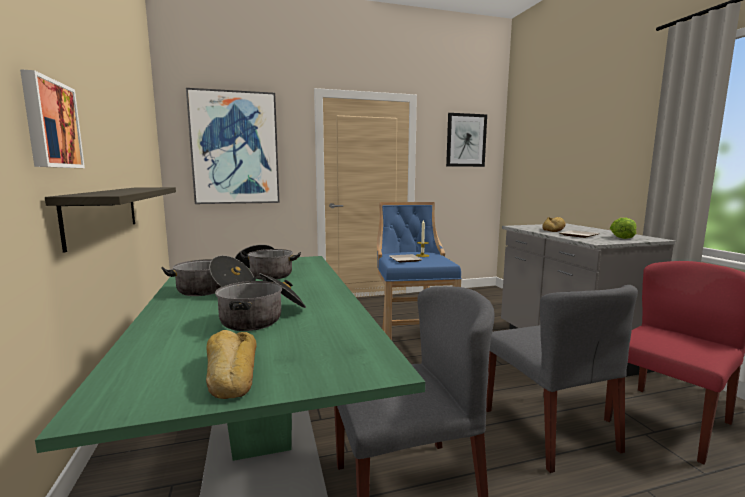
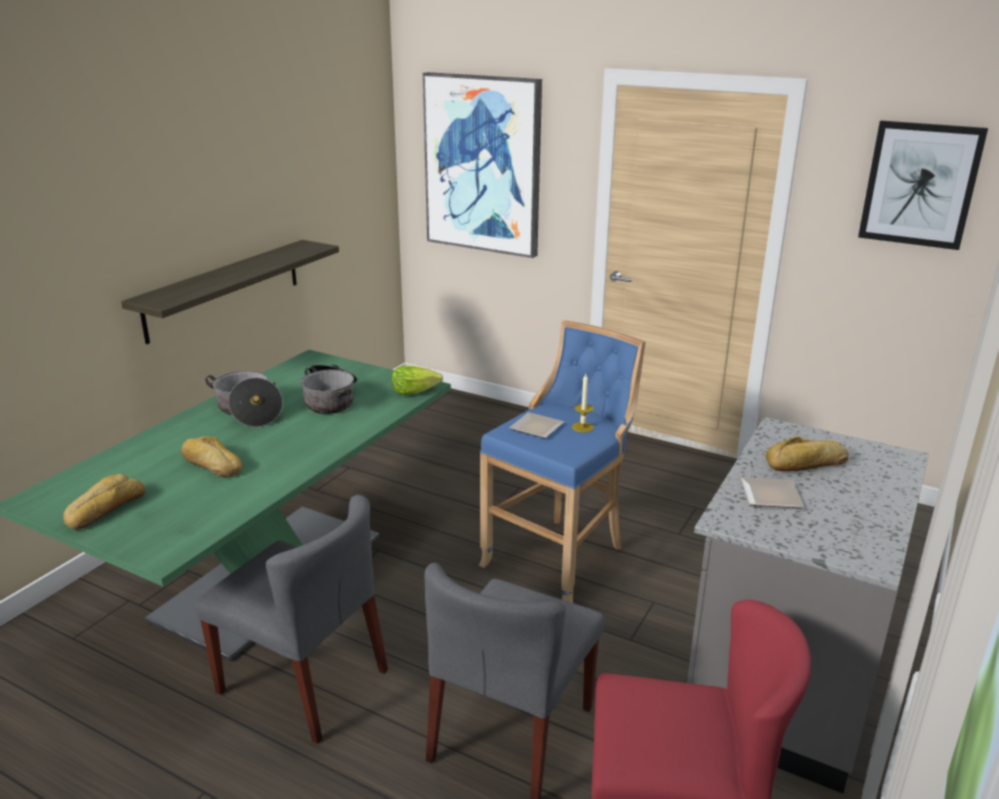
camera: 45 degrees right, 15 degrees up
picture [20,69,85,168] -> none
cooking pot [215,273,306,331] -> bread [181,436,242,477]
lettuce [610,218,637,239] -> lettuce moved to [392,365,443,395]

